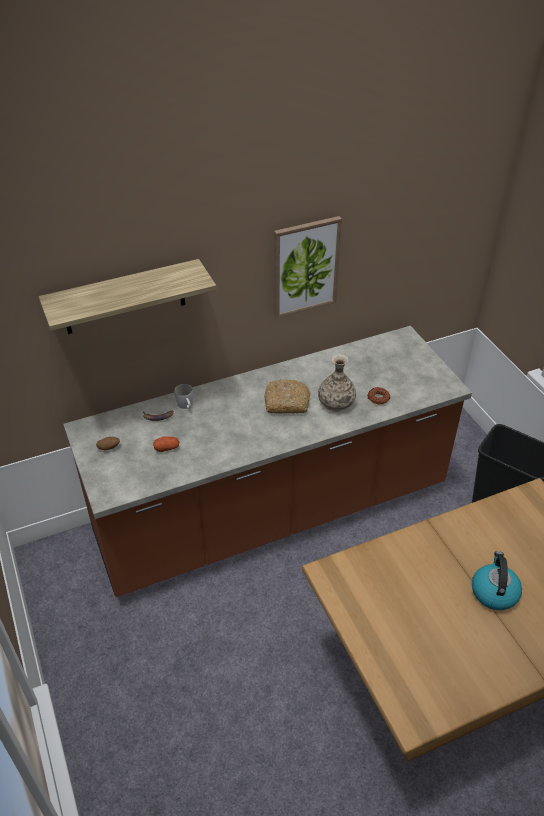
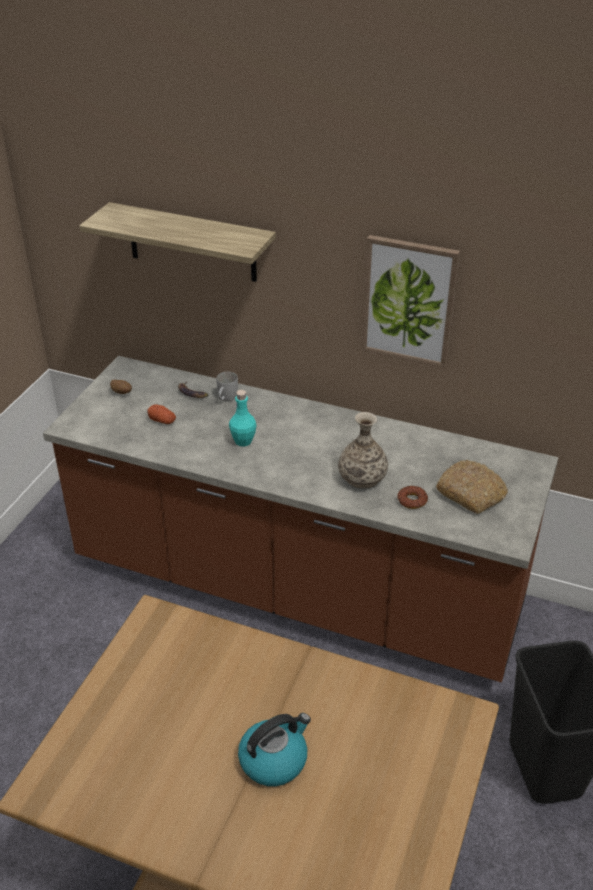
camera: 45 degrees right, 5 degrees down
bread [264,379,311,414] -> bread moved to [436,460,508,514]
none -> turquoise bottle [229,390,257,446]

